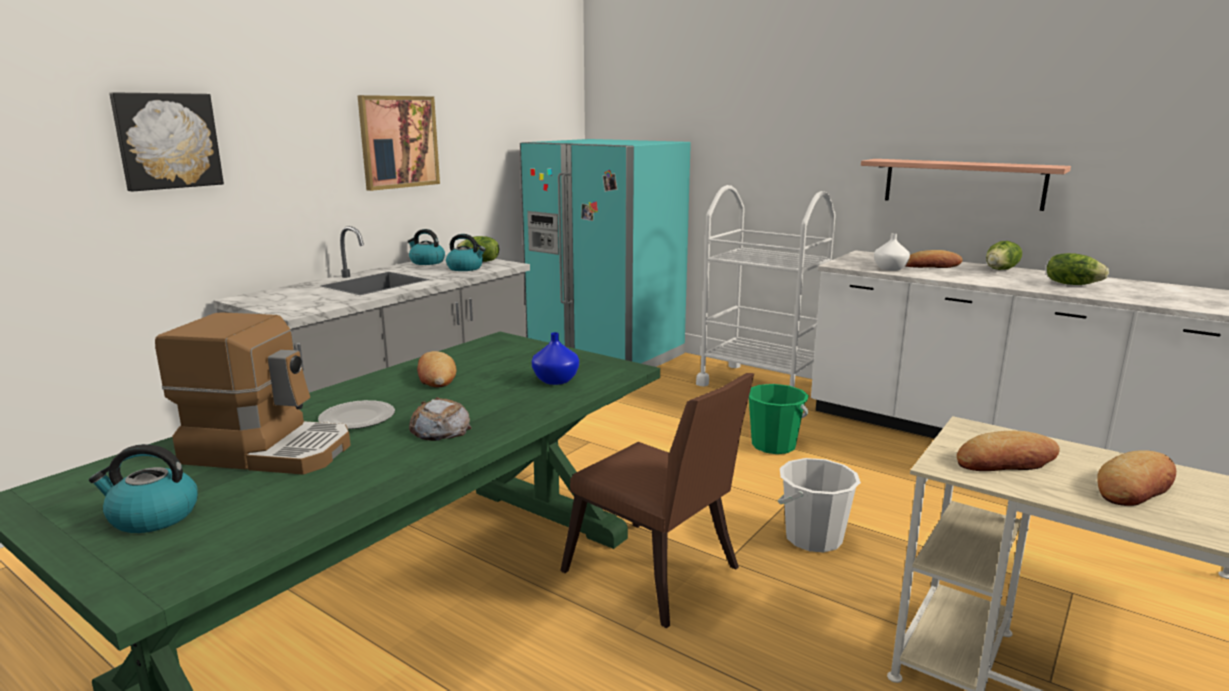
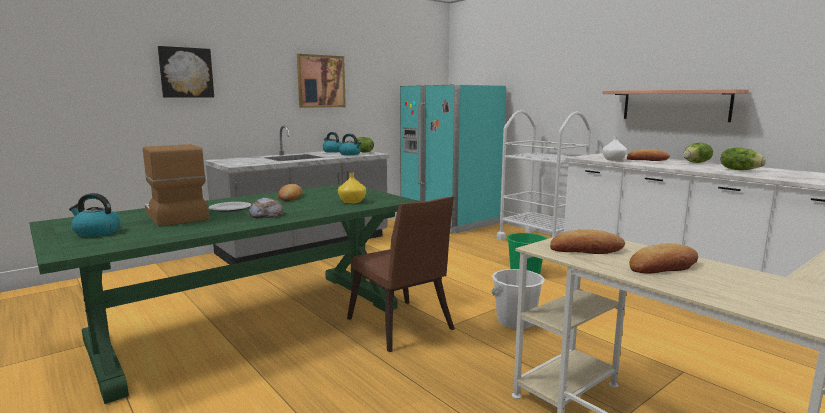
camera: 15 degrees right, 5 degrees down
coffee machine [155,312,351,475] -> coffee machine turned 150 degrees counterclockwise [143,144,209,227]
blue vase [532,332,579,385] -> yellow vase [338,173,366,204]

